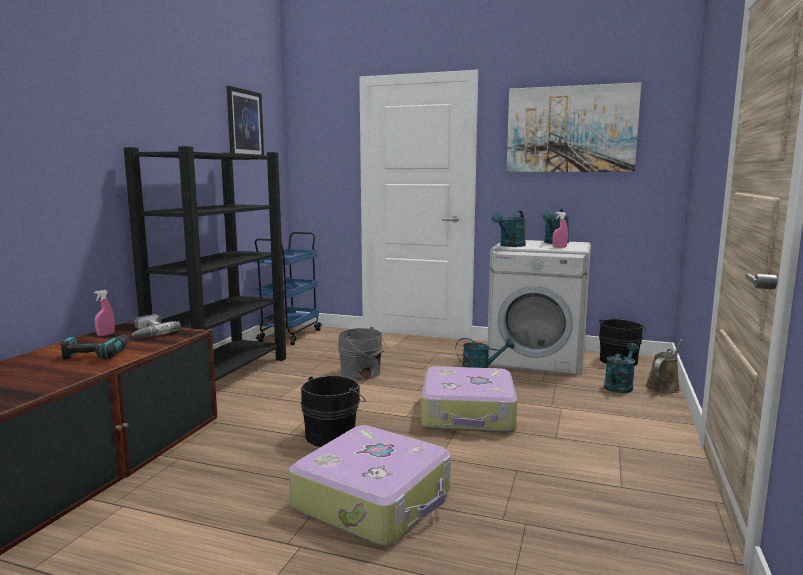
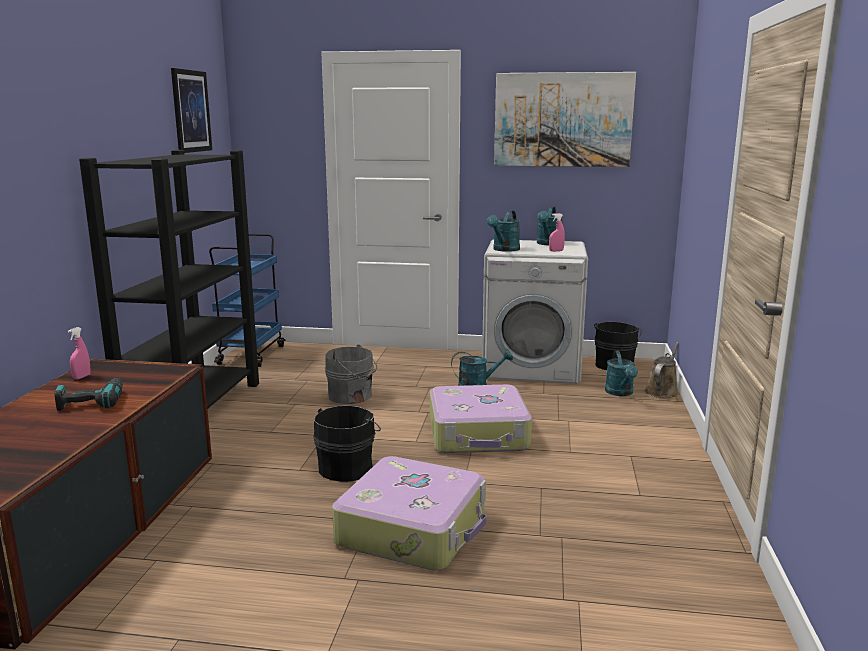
camera: 10 degrees left, 5 degrees up
power drill [132,314,181,337] -> none
turquoise watering can [604,343,639,393] -> turquoise watering can turned 150 degrees clockwise [605,351,638,396]

